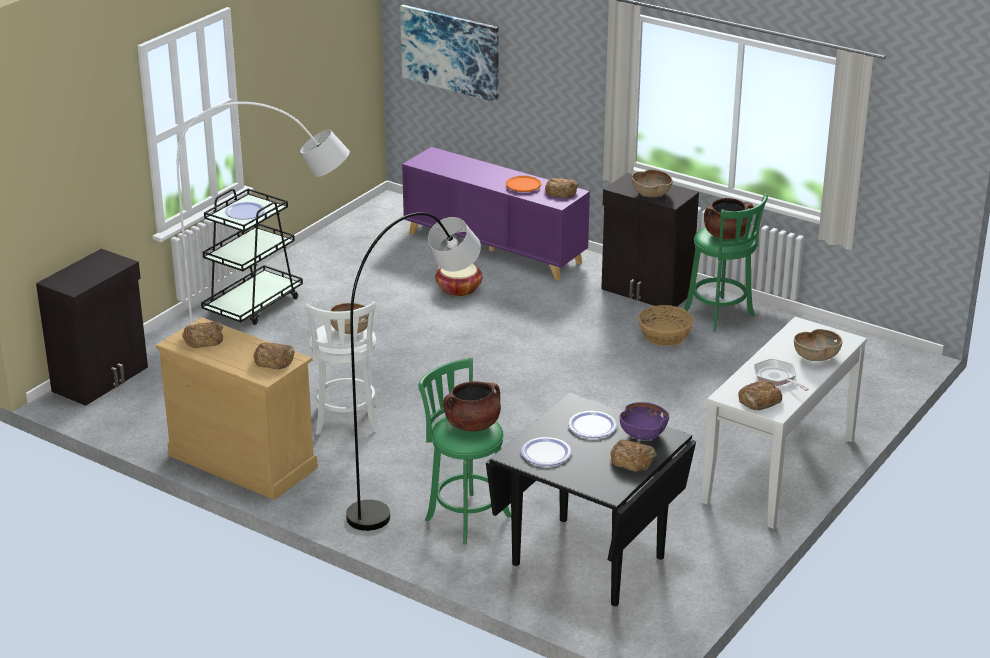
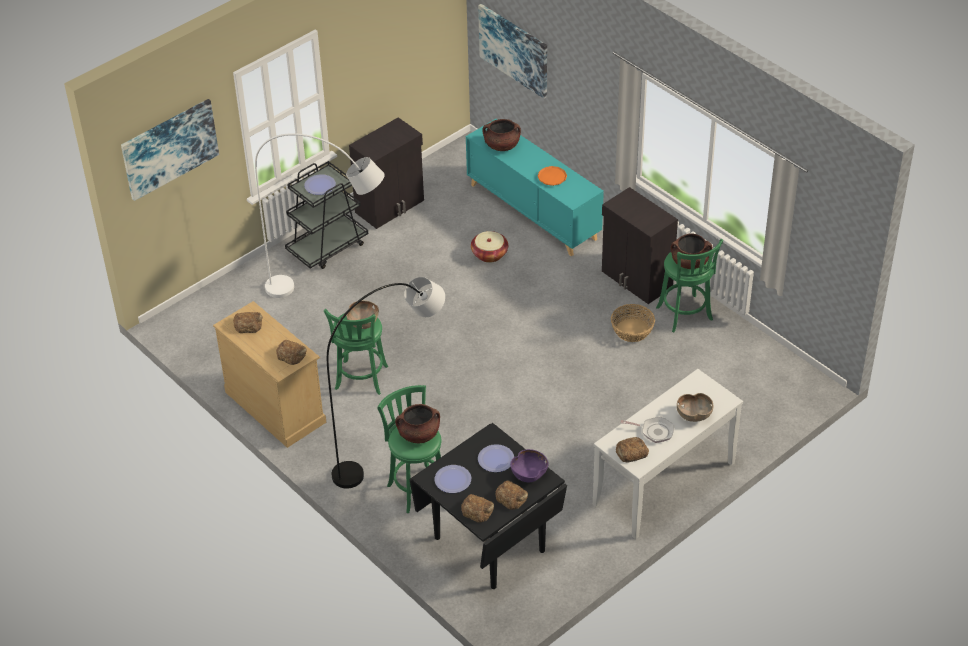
camera: 15 degrees right, 15 degrees up
black cabinet [36,249,148,406] -> black cabinet moved to [349,117,424,229]
white stool [305,301,378,435] -> green stool [324,309,388,395]
purple cabinet [402,147,590,281] -> turquoise cabinet [466,119,604,256]
bread [545,178,578,198] -> bread moved to [461,494,494,523]
brown bowl [631,170,673,197] -> none
frying pan [754,359,809,391] -> frying pan turned 120 degrees clockwise [621,417,674,443]
none -> picture [121,99,219,201]
none -> brown cooking pot [482,119,521,151]

